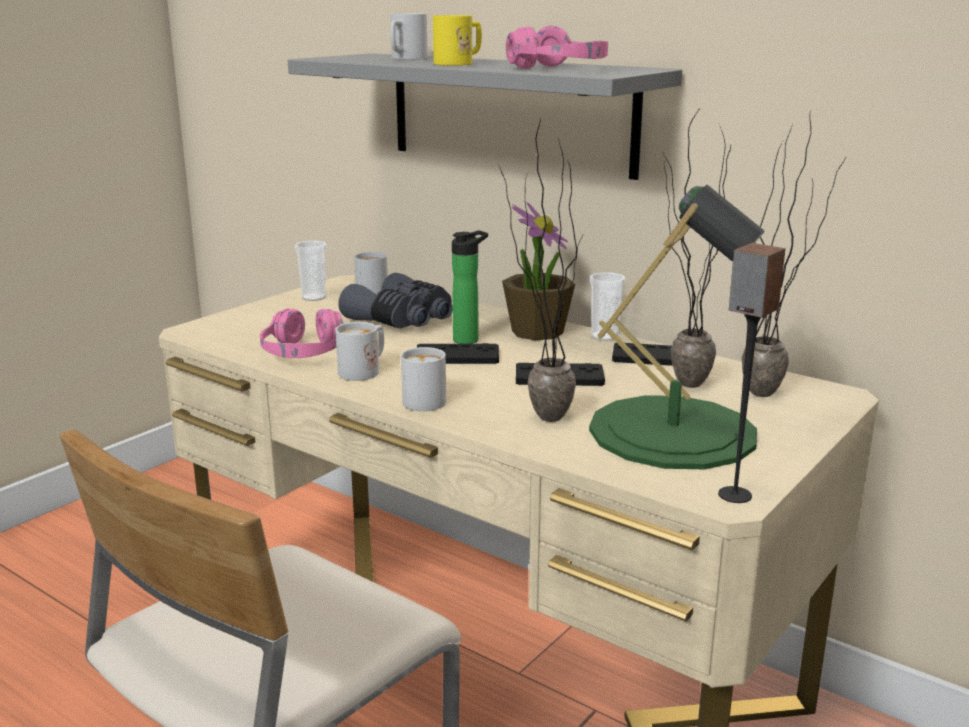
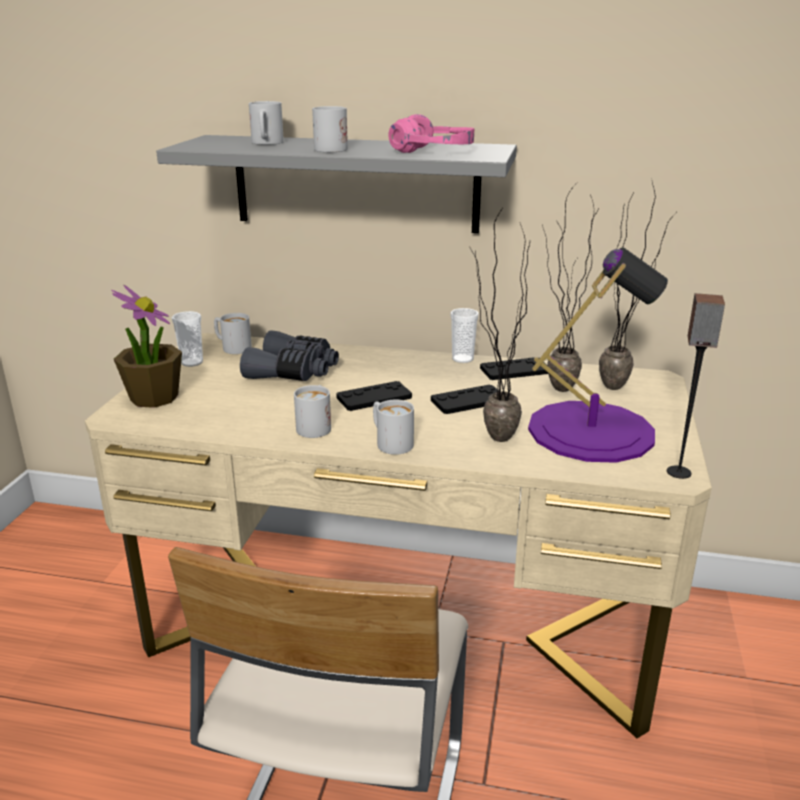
camera: 25 degrees left, 5 degrees up
pink headphones [260,309,343,358] -> none
yellow mug [433,15,482,66] -> white mug [312,106,348,152]
bottle [452,230,488,344] -> none
potted plant [502,202,575,340] -> potted plant moved to [111,285,182,408]
green table lamp [589,185,765,469] -> purple table lamp [528,247,668,463]

